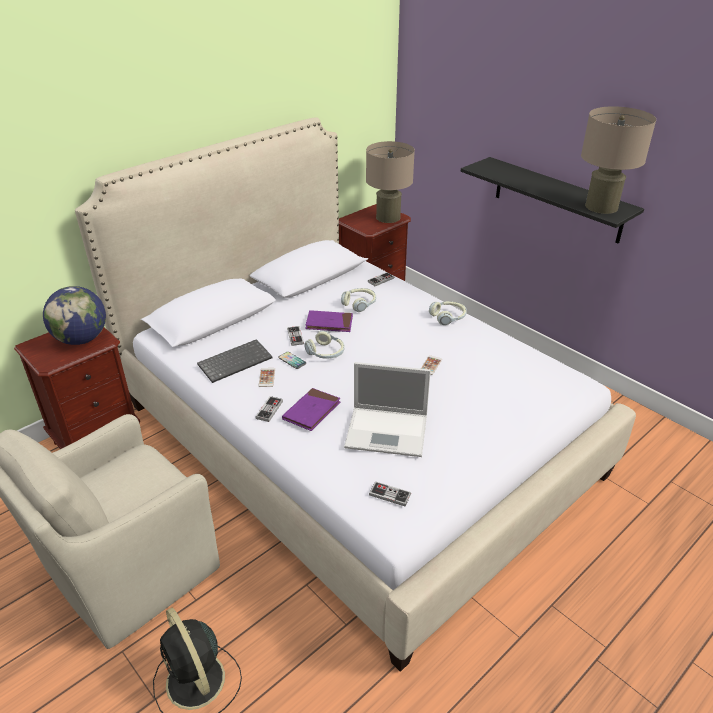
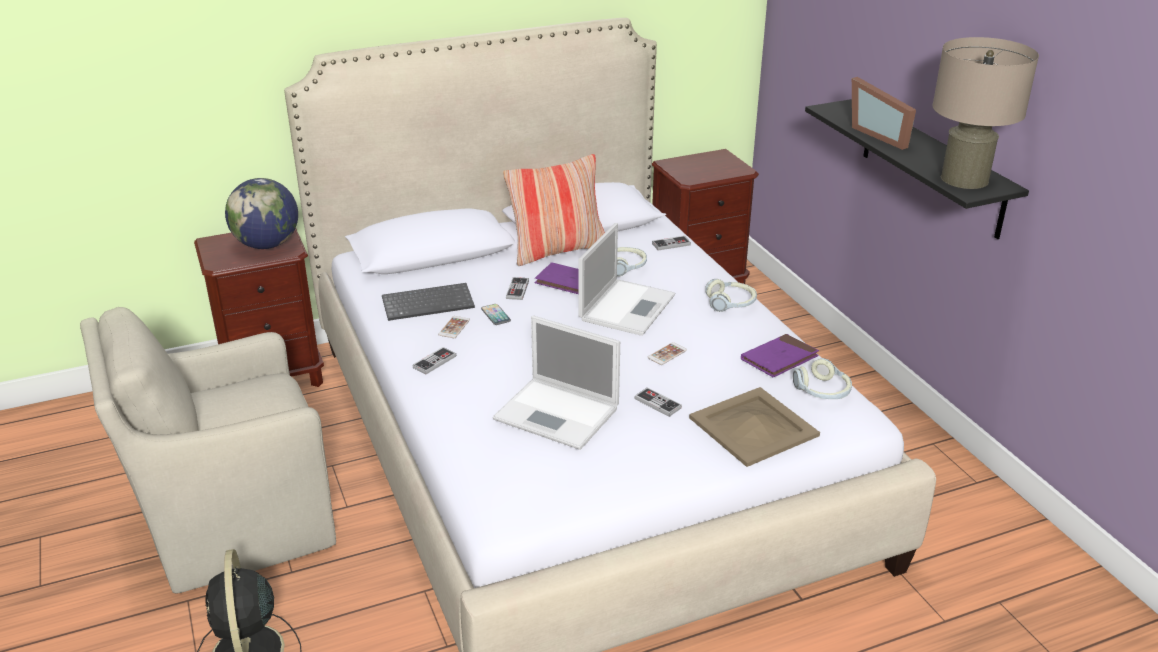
camera: 20 degrees right, 5 degrees down
purple book [282,388,340,431] -> purple book moved to [741,334,819,377]
headphones [304,331,345,359] -> headphones moved to [793,358,852,399]
beige table lamp [366,141,415,223] -> none
game controller [369,481,411,506] -> game controller moved to [634,388,682,417]
none -> pillow [503,154,605,266]
none -> laptop [578,223,675,336]
none -> beige tray [689,387,820,467]
none -> picture frame [852,77,916,150]

